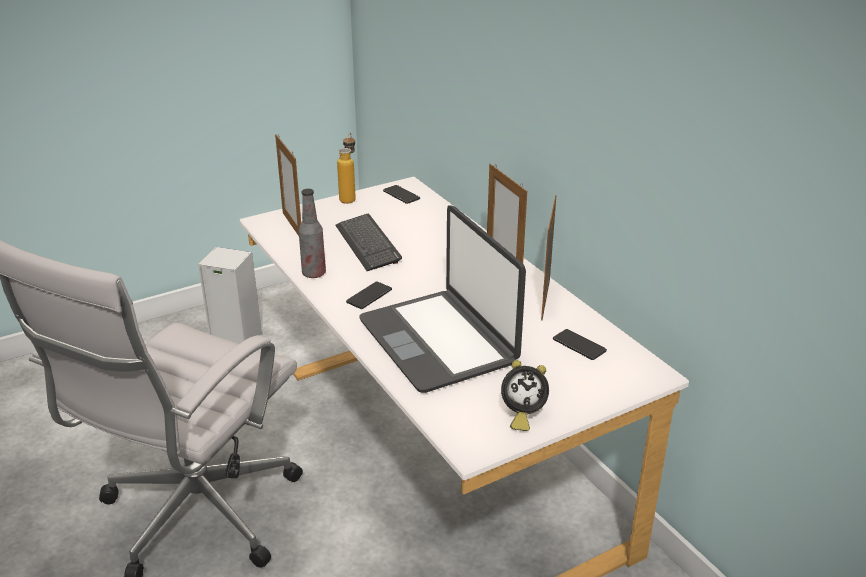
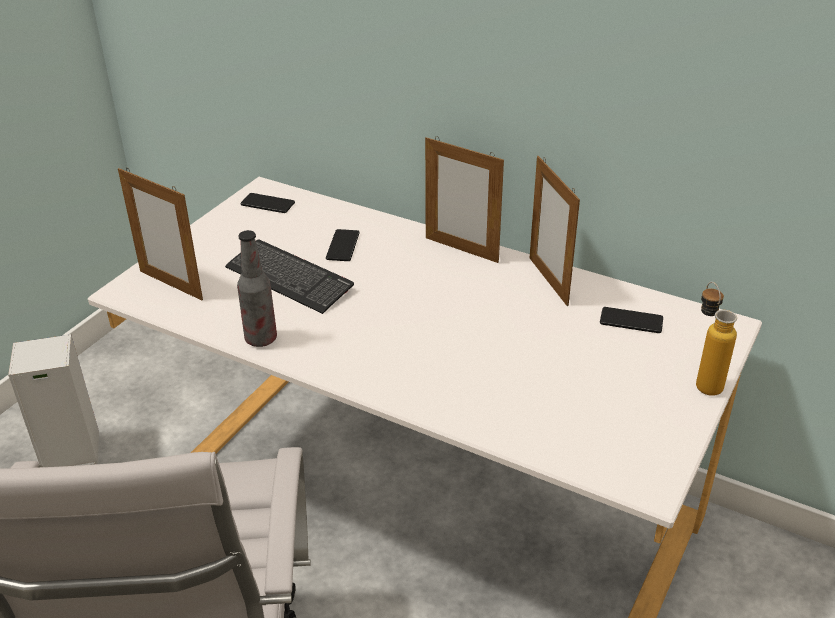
camera: 30 degrees left, 5 degrees up
bottle [337,132,356,204] -> bottle moved to [696,282,737,396]
phone [346,282,392,309] -> phone moved to [326,229,360,261]
laptop [359,205,526,393] -> none
alarm clock [501,360,549,431] -> none

